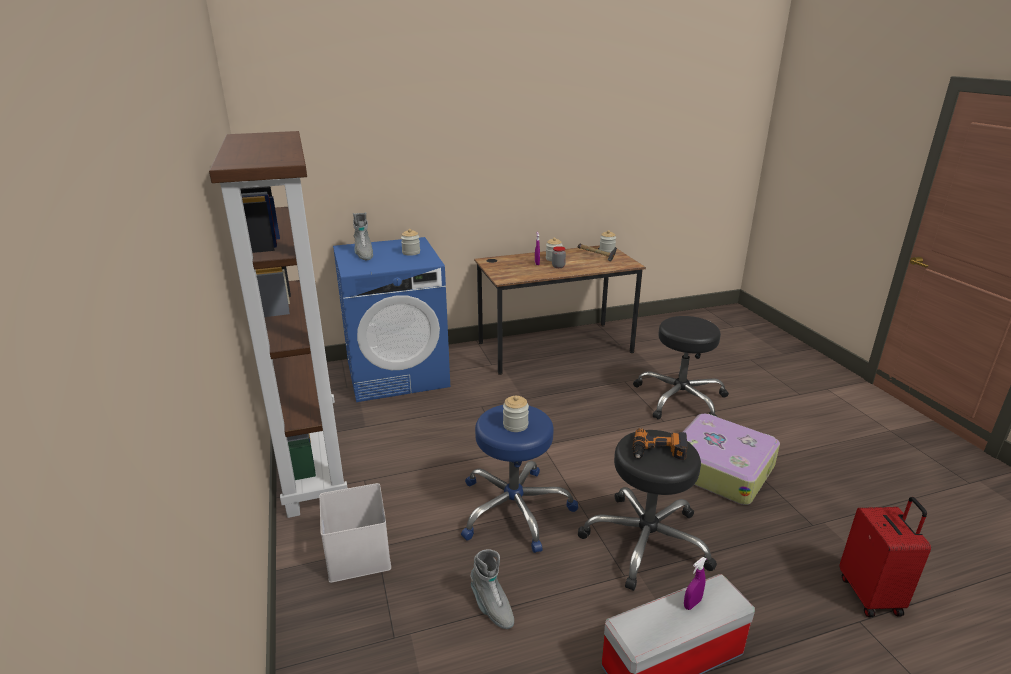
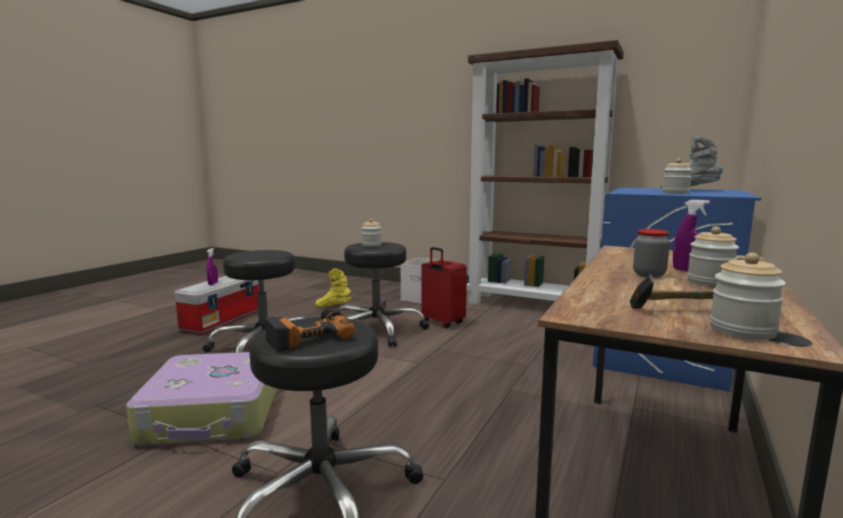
camera: 135 degrees right, 15 degrees down
blue stool [461,405,578,553] -> black stool [337,242,429,347]
grey boot [470,549,514,629] -> yellow boot [315,268,352,307]
power drill [633,428,687,460] -> power drill moved to [265,309,355,352]
red suitcase [840,497,931,617] -> red suitcase moved to [422,247,467,328]

